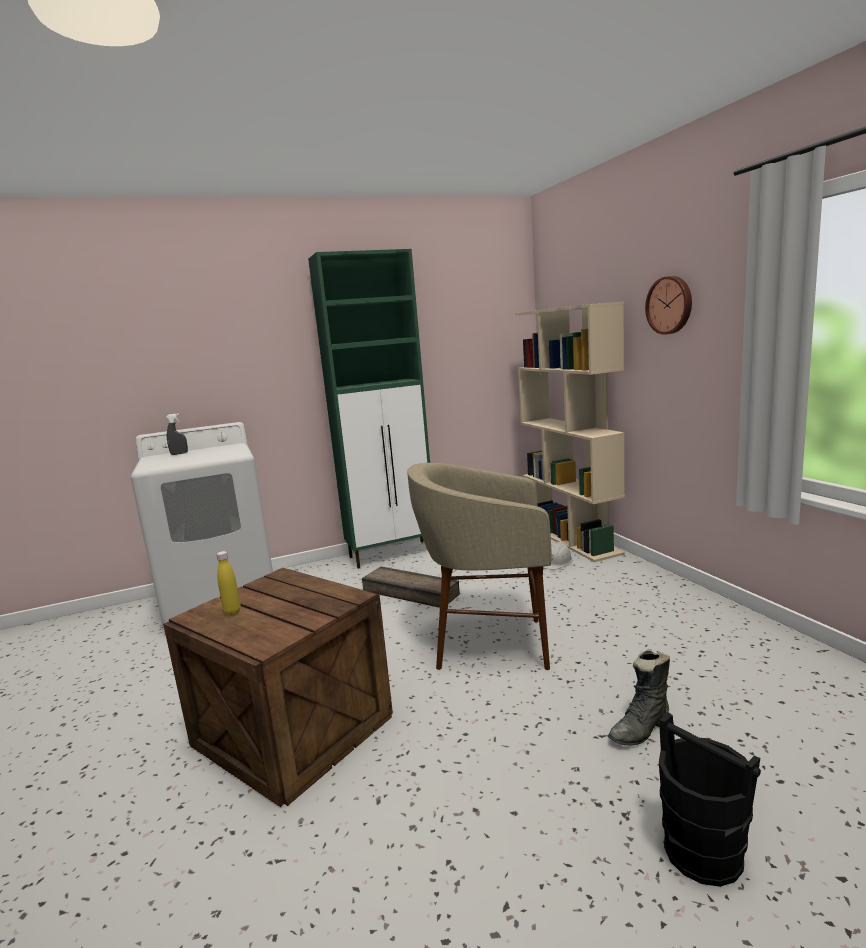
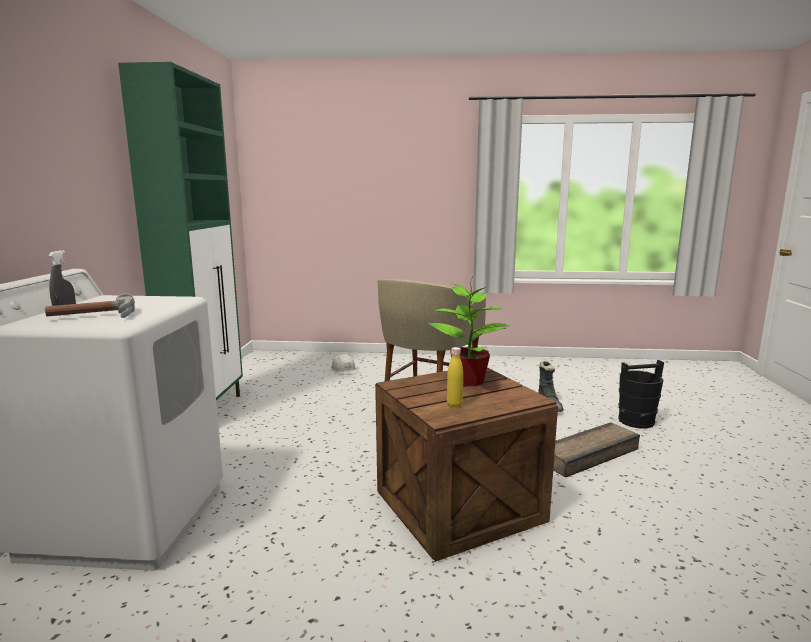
camera: 65 degrees left, 0 degrees up
crate [362,566,460,608] -> crate moved to [553,422,640,478]
beige bookcase [515,302,625,562] -> none
wall clock [645,276,692,335] -> none
none -> hammer [45,293,135,318]
none -> potted plant [428,279,511,386]

